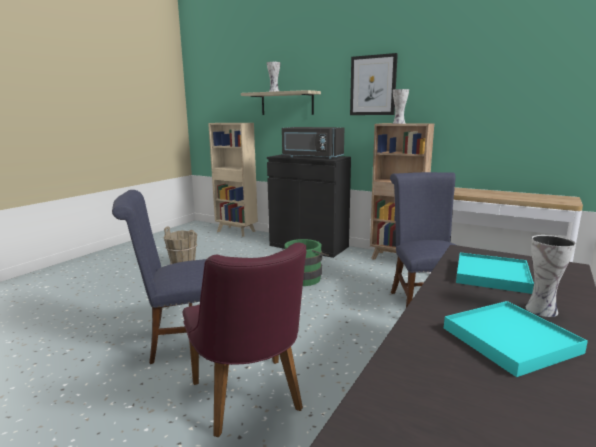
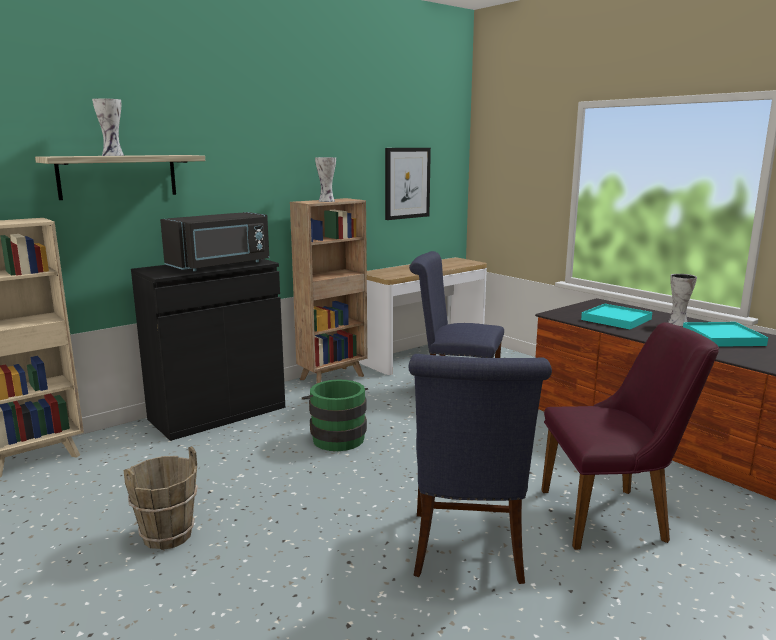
camera: 70 degrees left, 0 degrees up
picture [350,53,398,115] -> picture moved to [385,148,431,220]

